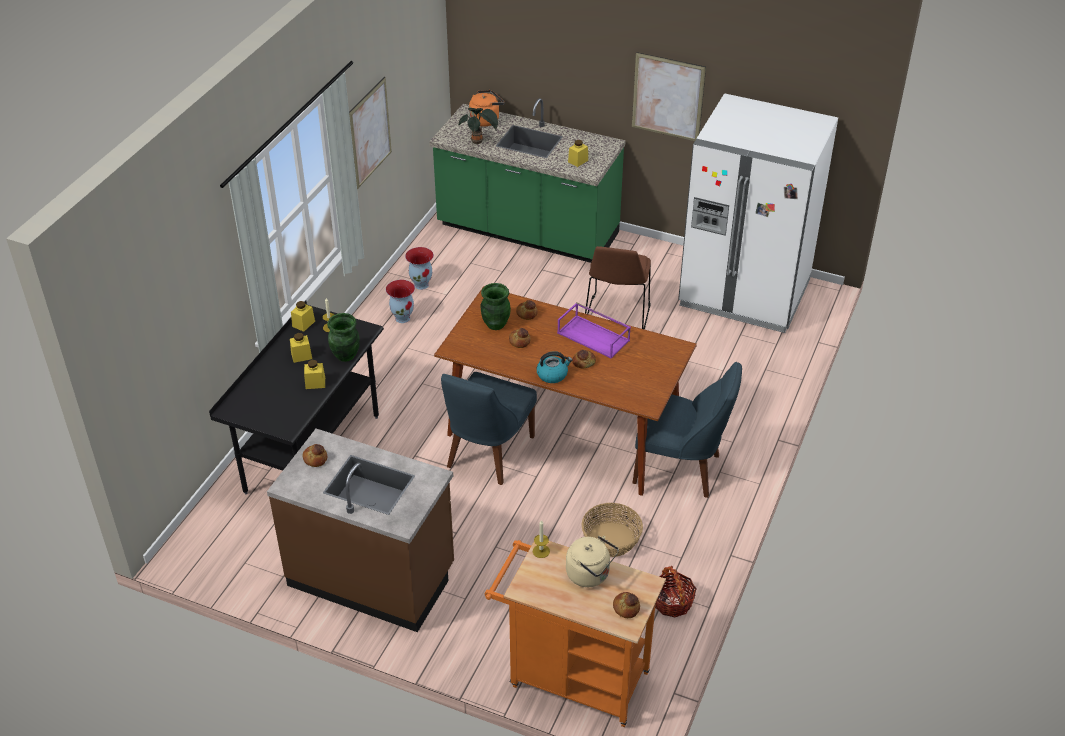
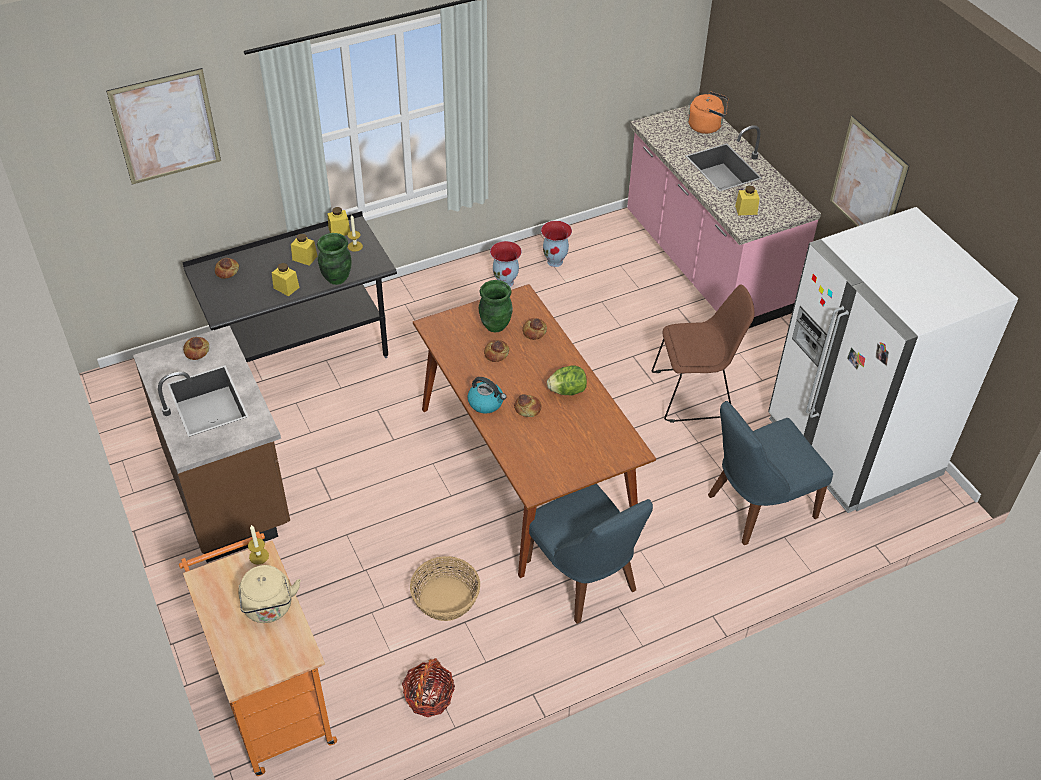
camera: 40 degrees right, 5 degrees up
picture [349,77,392,189] -> picture moved to [106,68,221,184]
green counter [429,98,626,263] -> pink counter [627,105,821,328]
blue chair [441,372,537,485] -> blue chair moved to [708,401,833,545]
potted plant [458,108,498,144] -> none
purple tray [557,302,631,359] -> lettuce [547,366,587,396]
brown chair [585,246,651,330] -> brown chair turned 150 degrees counterclockwise [652,284,754,423]
bread [613,592,640,618] -> bread moved to [215,258,239,279]

